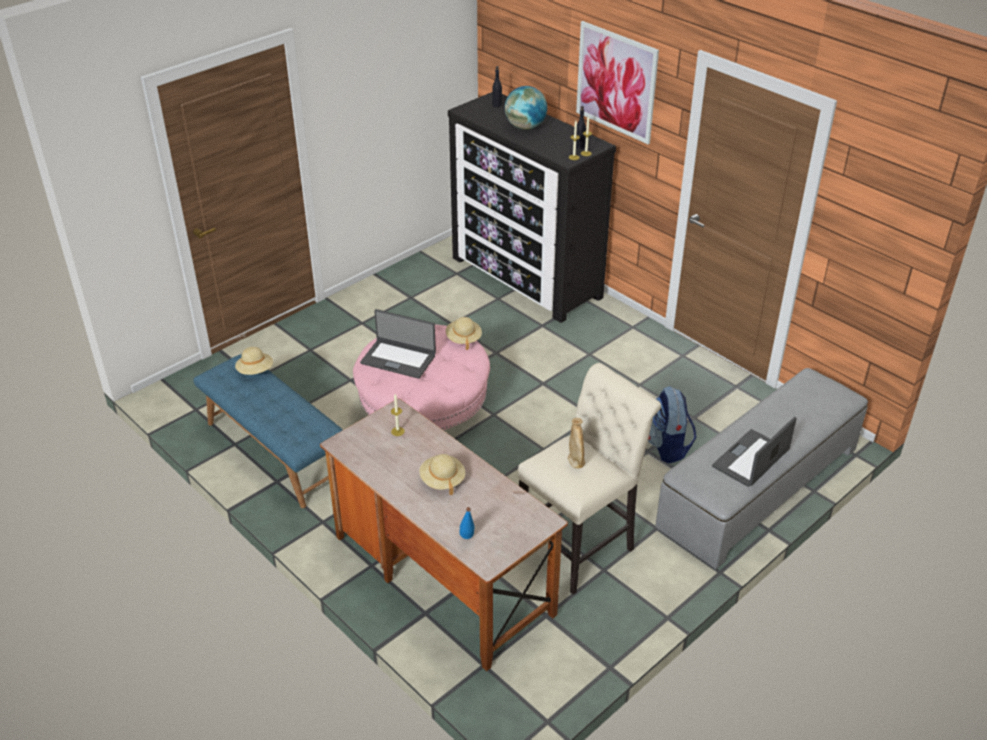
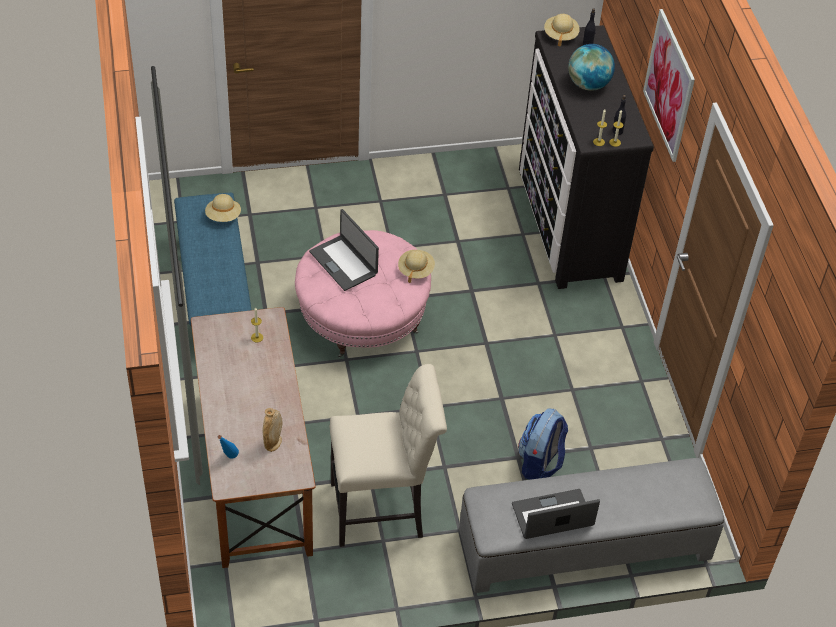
camera: 30 degrees right, 10 degrees up
beige hat [419,454,465,495] -> beige hat moved to [544,14,580,47]
beige vase [568,418,585,468] -> beige vase moved to [262,408,282,452]

